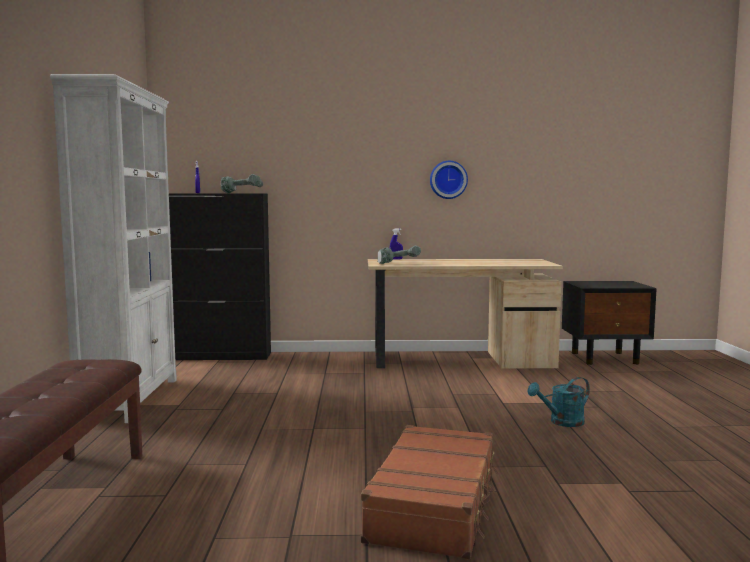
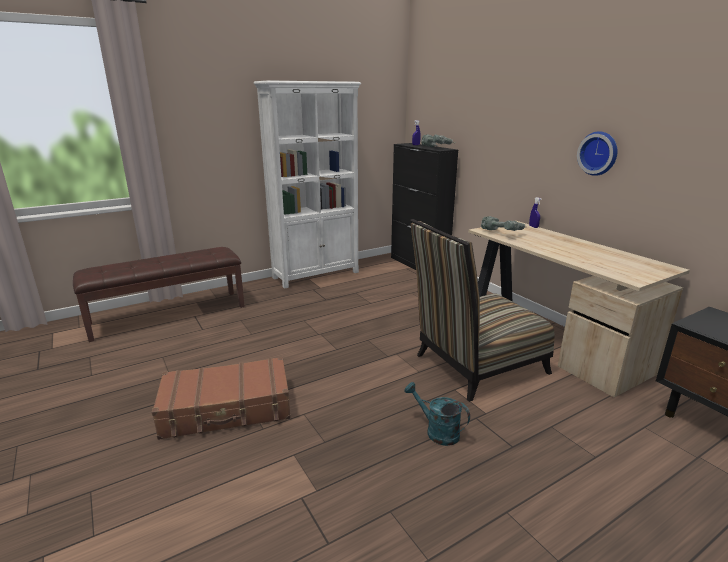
camera: 60 degrees right, 15 degrees up
none -> chair [410,219,555,402]

